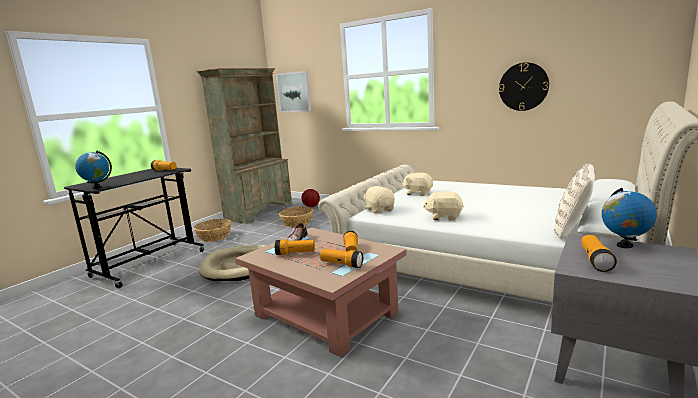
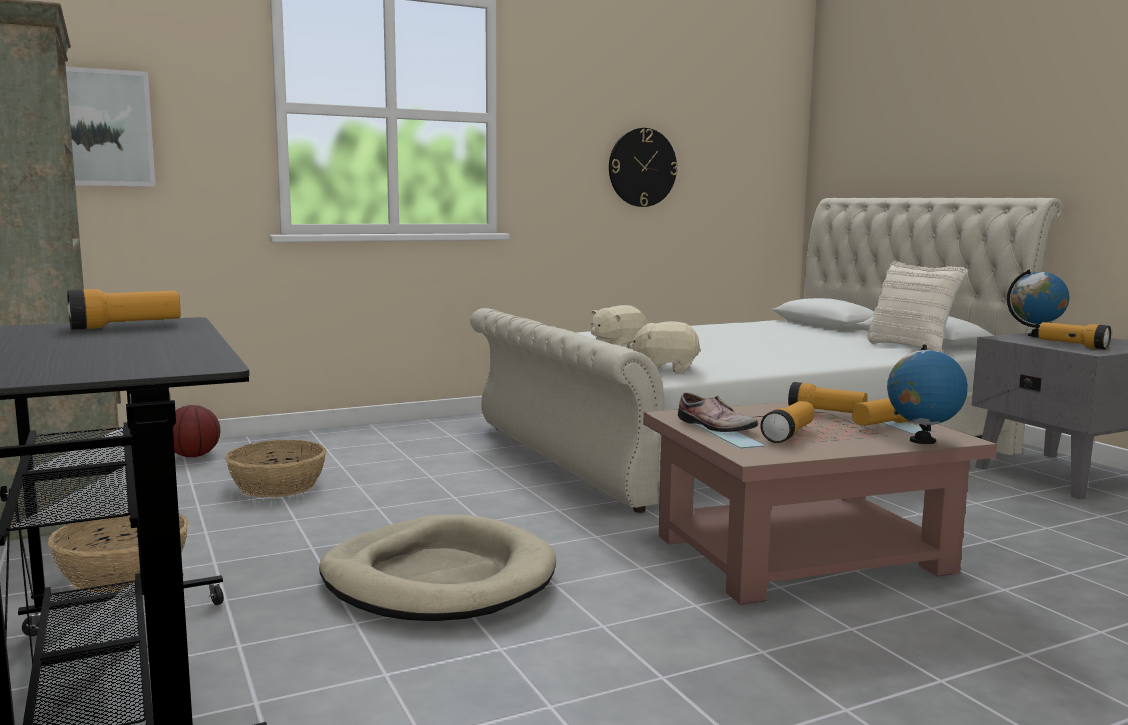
camera: 60 degrees left, 5 degrees down
globe [75,151,112,189] -> globe moved to [887,345,968,444]
beige plush toy [423,191,464,220] -> none

